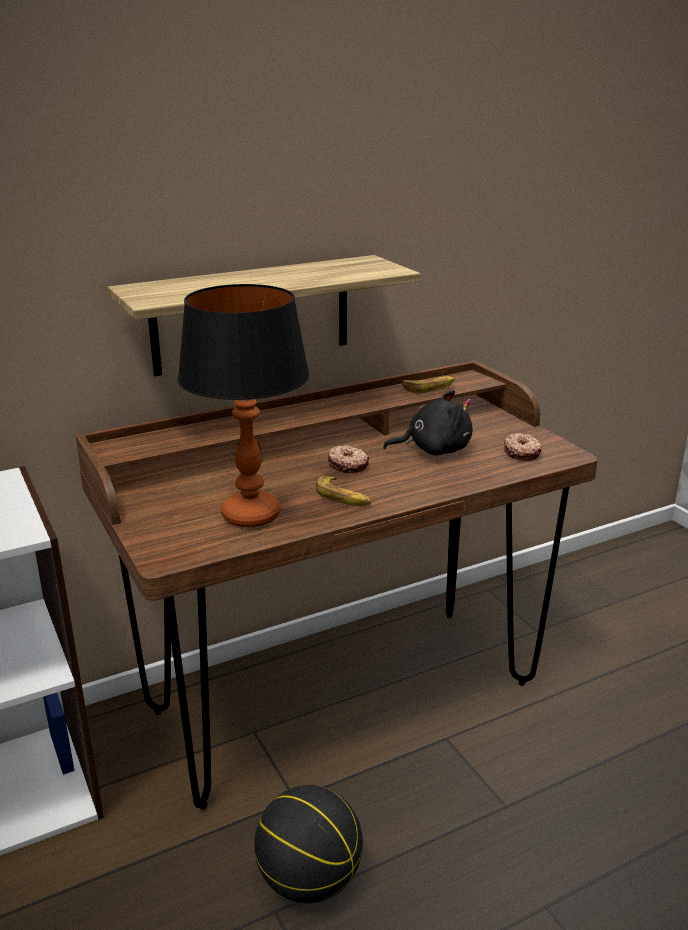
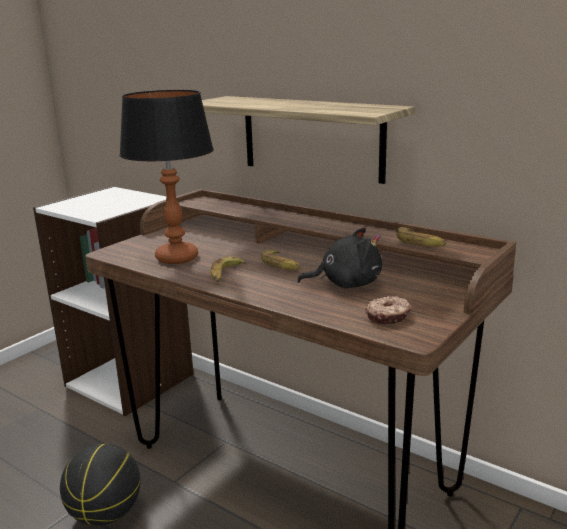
camera: 65 degrees right, 5 degrees down
donut [328,445,369,473] -> banana [261,249,301,270]
black plush toy [383,390,472,456] -> black plush toy turned 60 degrees counterclockwise [297,227,382,289]

